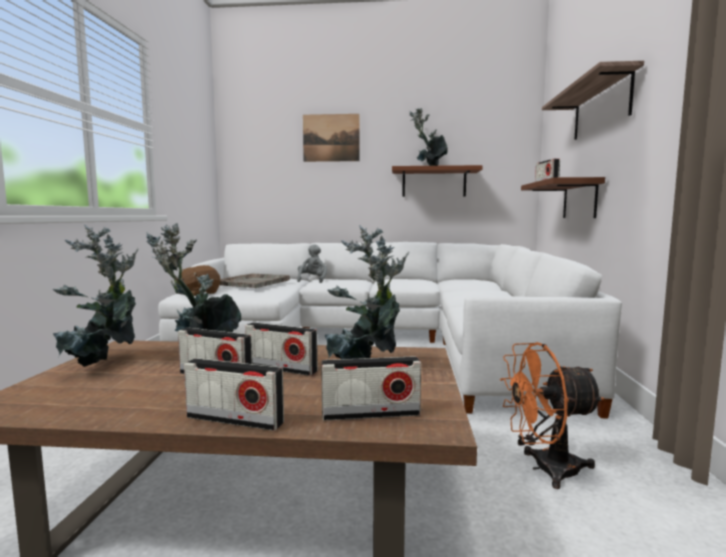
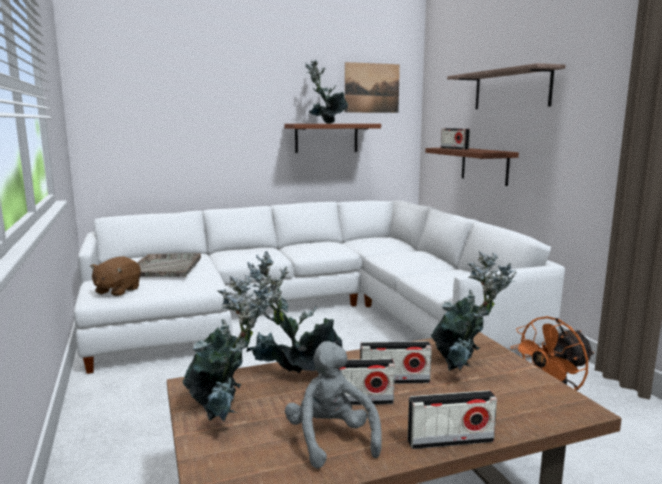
camera: 25 degrees left, 5 degrees up
grey plush toy [297,244,327,283] -> grey plush toy moved to [285,341,382,469]
picture [303,114,360,162] -> picture moved to [345,62,400,113]
radio [321,356,421,421] -> none

